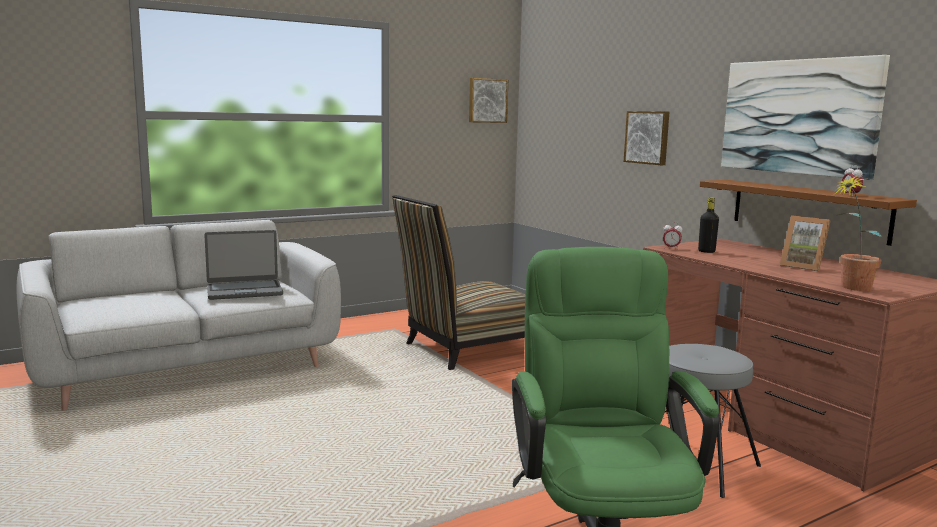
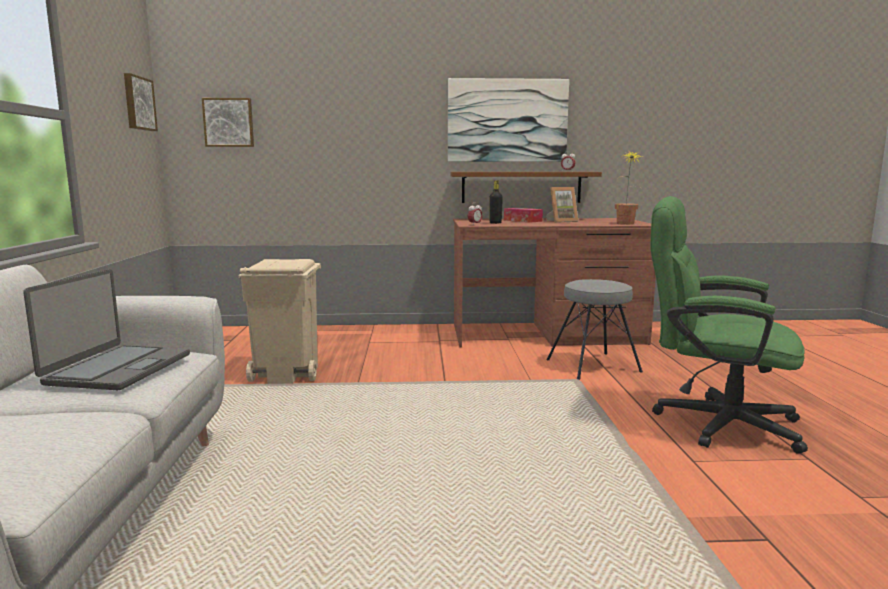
camera: 60 degrees left, 0 degrees up
chair [392,195,525,370] -> beige trash can [239,259,321,384]
picture [624,111,669,165] -> picture moved to [202,98,254,147]
none -> tissue box [504,208,543,223]

